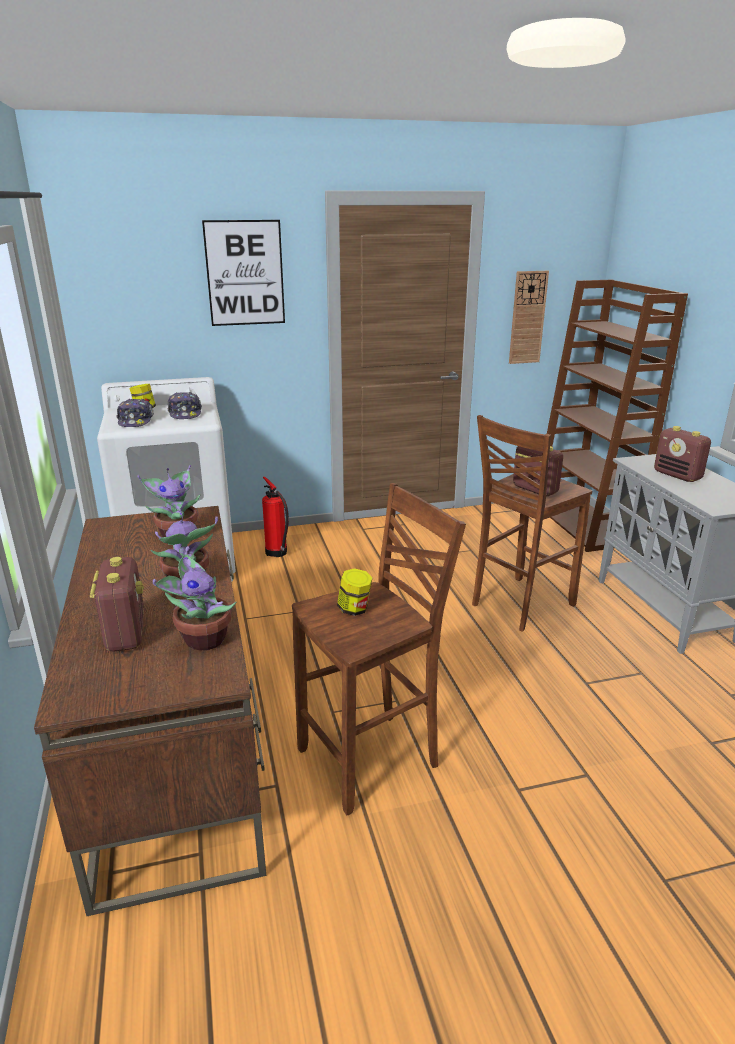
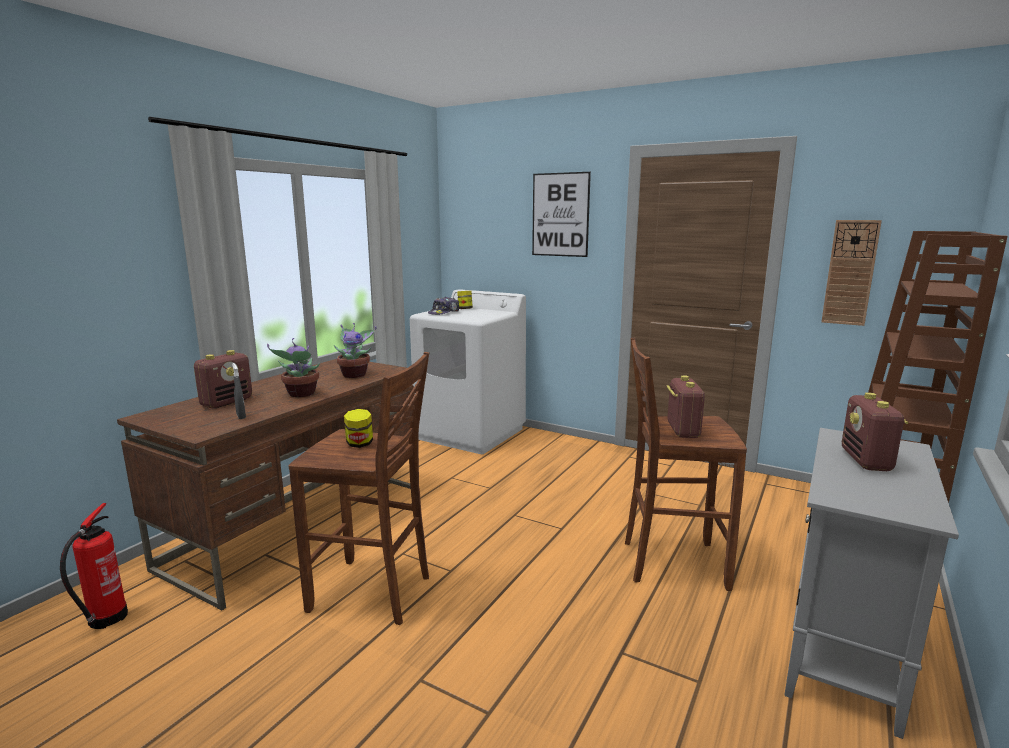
camera: 45 degrees right, 10 degrees down
potted plant [153,546,237,651] -> grey spray bottle [232,363,246,419]
cap [167,392,202,419] -> none
fire extinguisher [262,477,289,557] -> fire extinguisher moved to [60,503,128,629]

